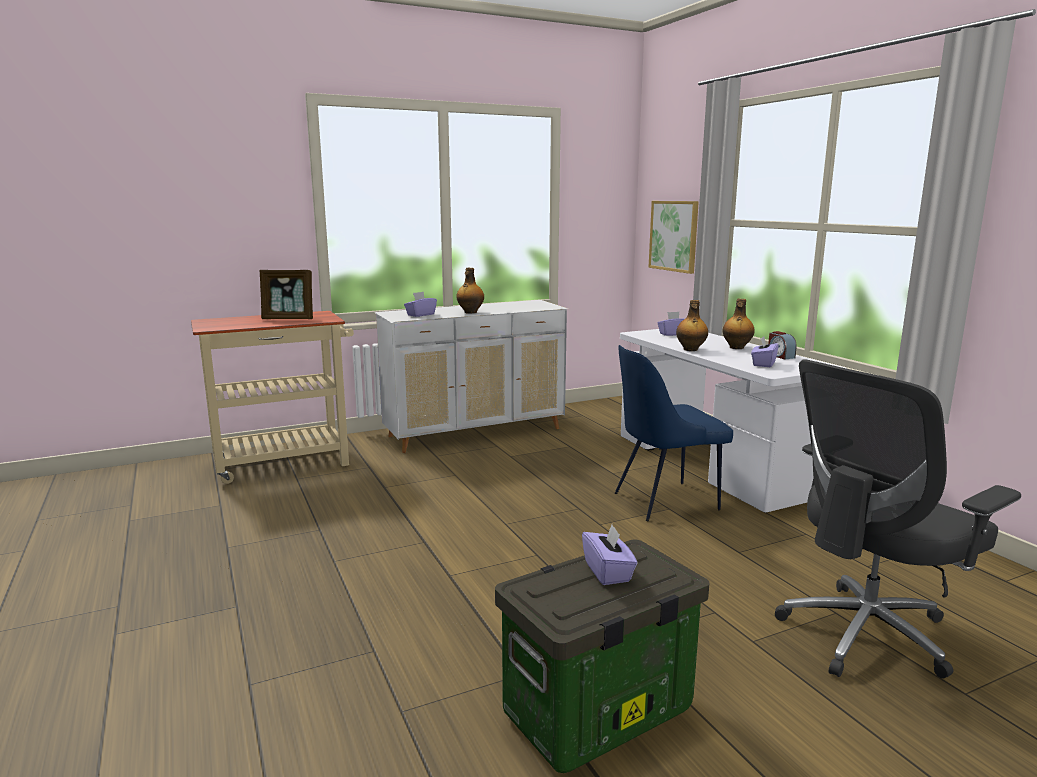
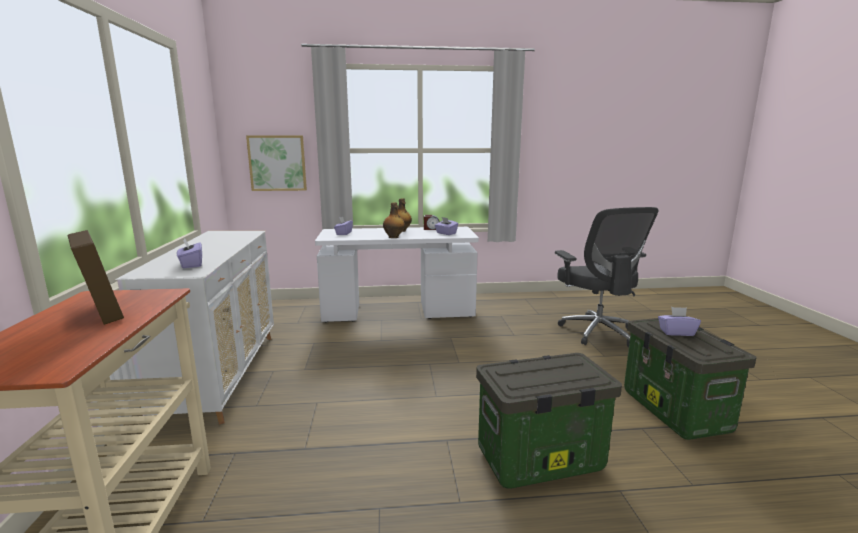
camera: 70 degrees left, 0 degrees up
picture frame [260,270,313,319] -> picture frame turned 60 degrees counterclockwise [67,230,124,325]
bottle [456,268,484,314] -> none
blue chair [615,345,733,521] -> none
none -> storage box [476,353,622,489]

